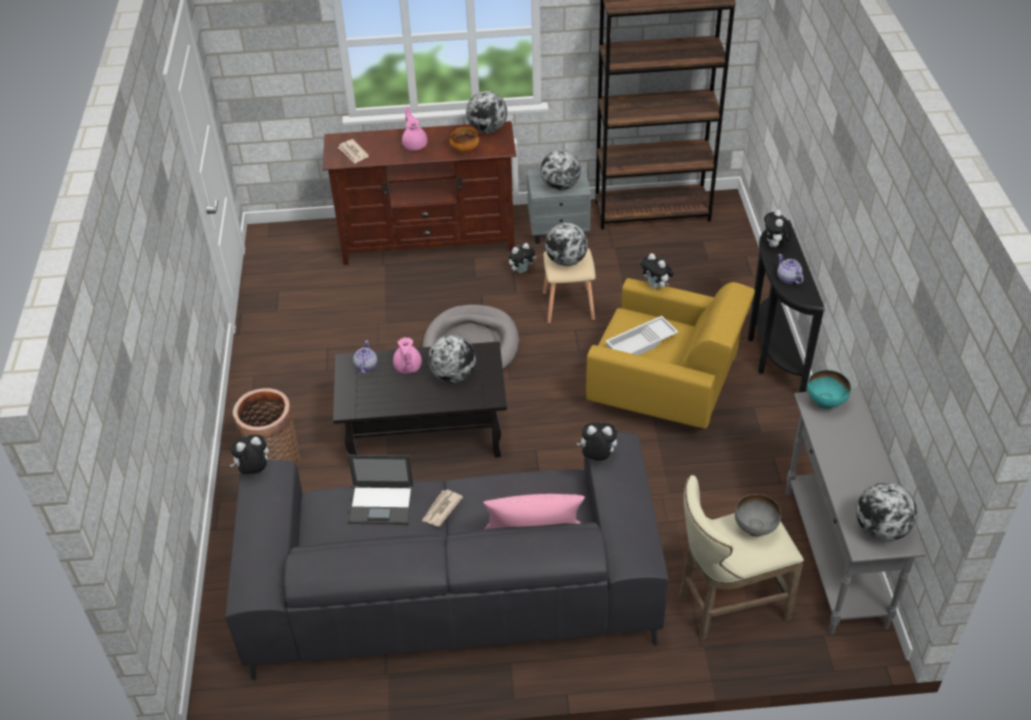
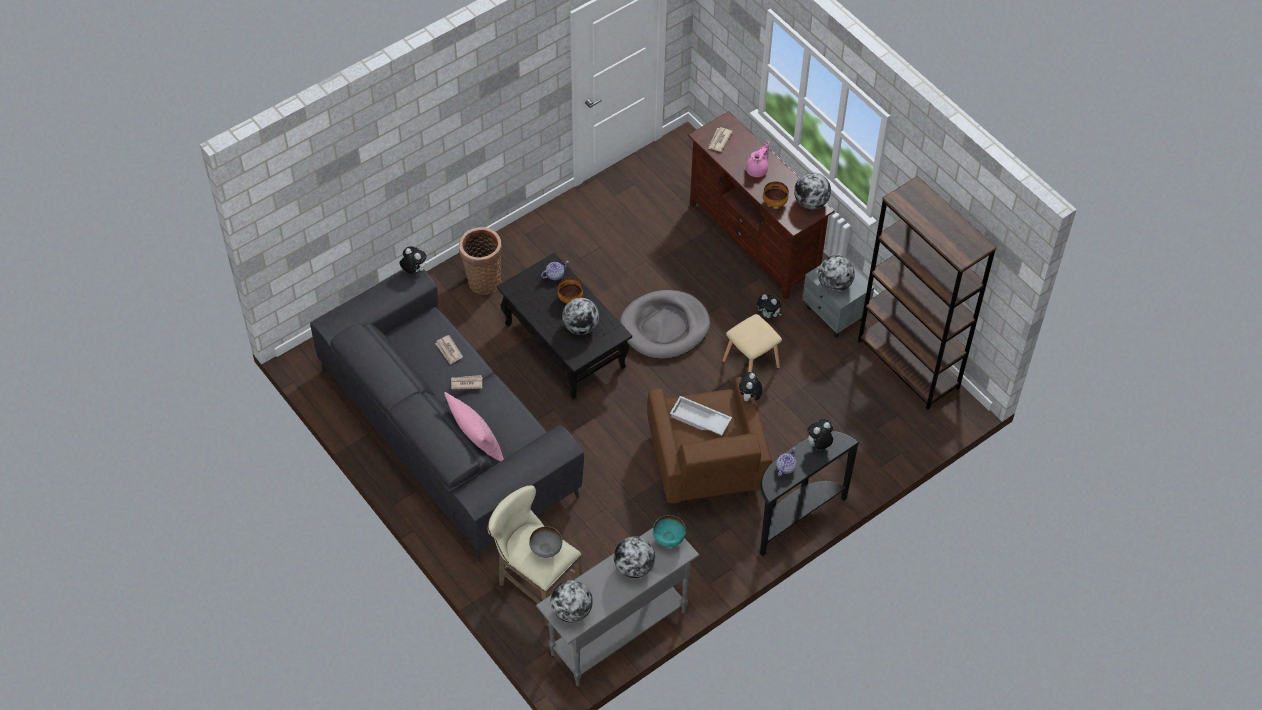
camera: 55 degrees right, 10 degrees up
laptop [347,455,414,525] -> newspaper [435,335,463,365]
pink teapot [393,337,422,374] -> bowl [557,278,583,303]
globe [545,223,588,266] -> globe moved to [614,536,655,578]
plush toy [577,422,617,461] -> none
yellow armchair [586,278,755,429] -> brown armchair [647,377,772,506]

